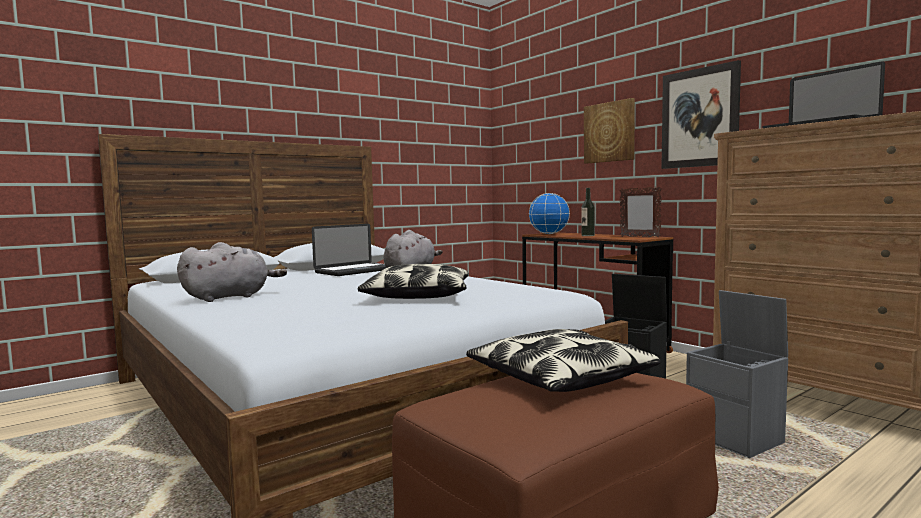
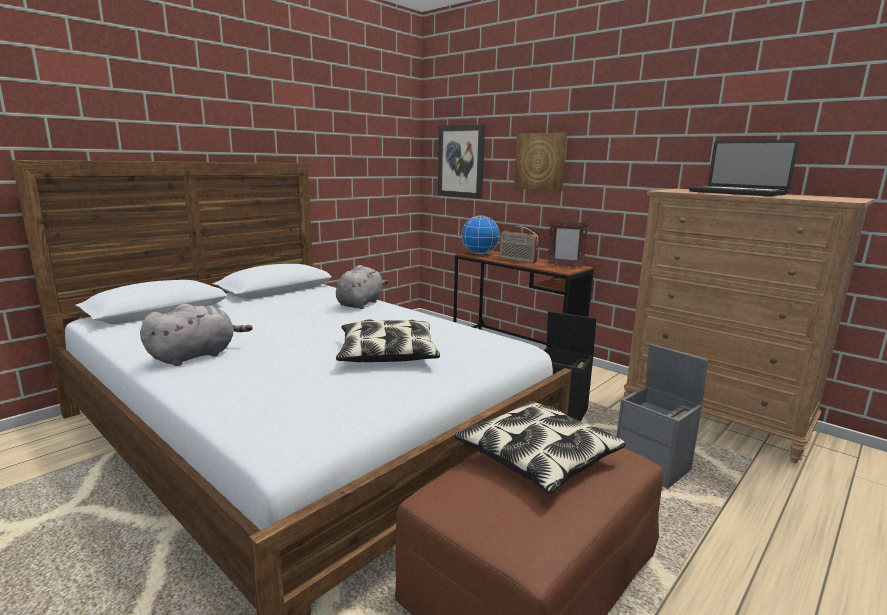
camera: 10 degrees left, 10 degrees up
laptop [312,224,387,276] -> none
bottle [581,188,595,236] -> radio [500,226,539,263]
picture [661,60,741,169] -> picture moved to [438,124,485,199]

